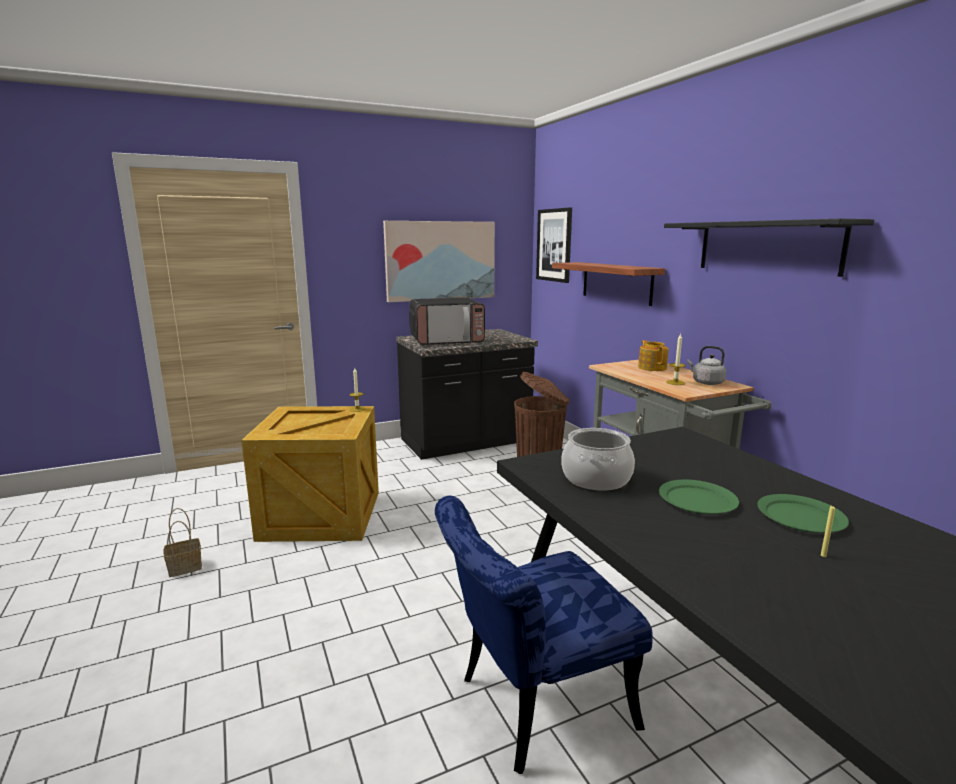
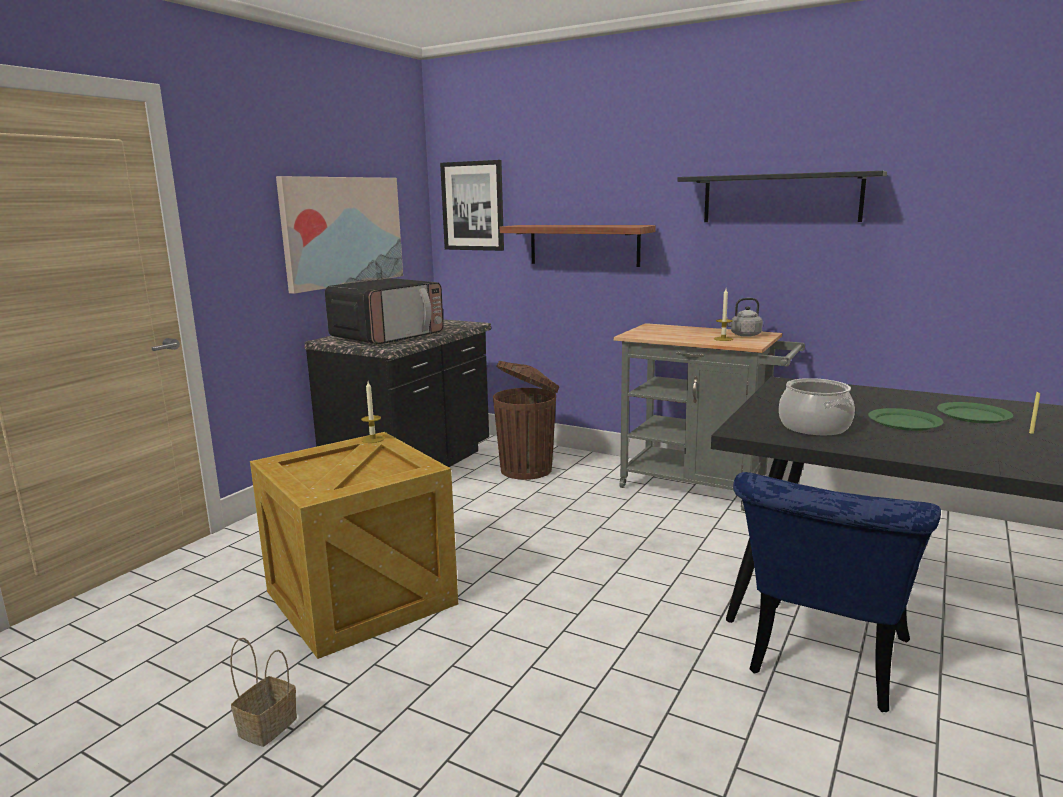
camera: 35 degrees left, 0 degrees up
teapot [638,340,669,371] -> none

